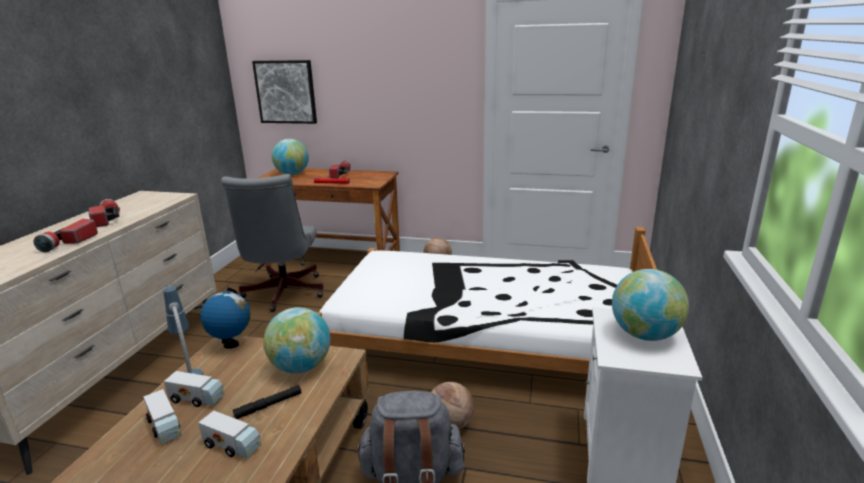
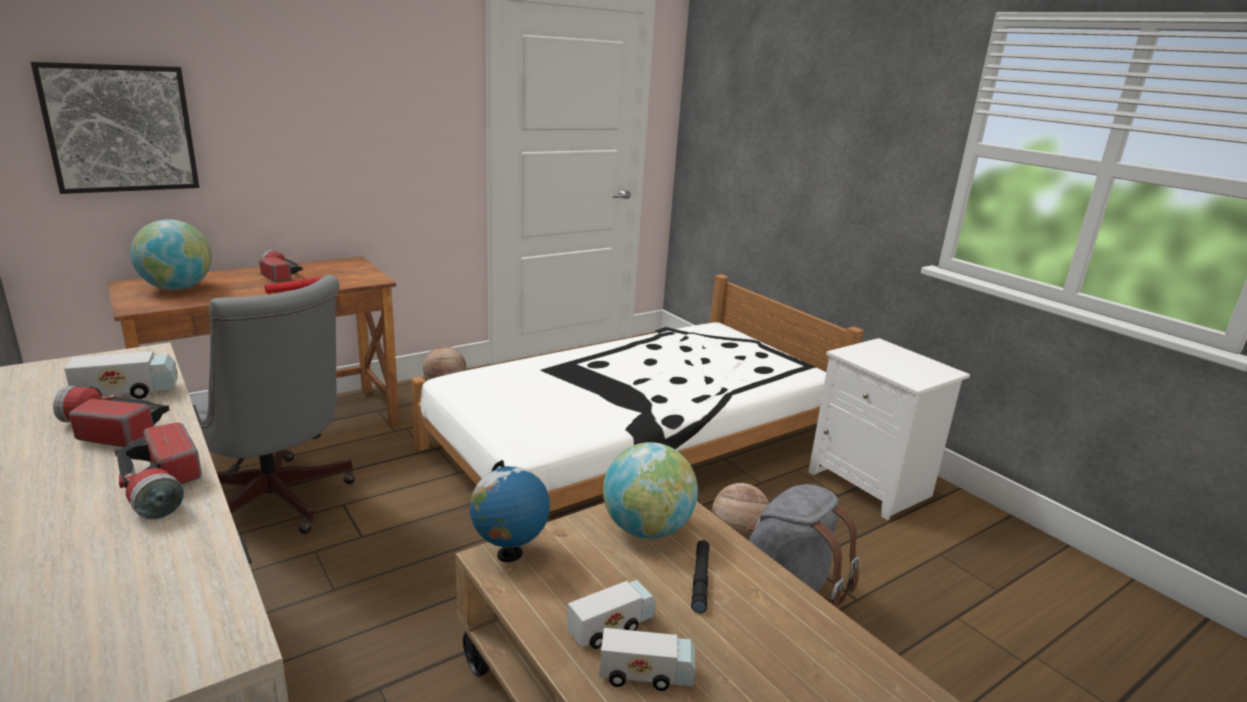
camera: 50 degrees left, 0 degrees up
table lamp [163,286,203,375] -> none
toy truck [198,411,261,458] -> toy truck moved to [65,351,178,399]
globe [612,269,689,341] -> none

